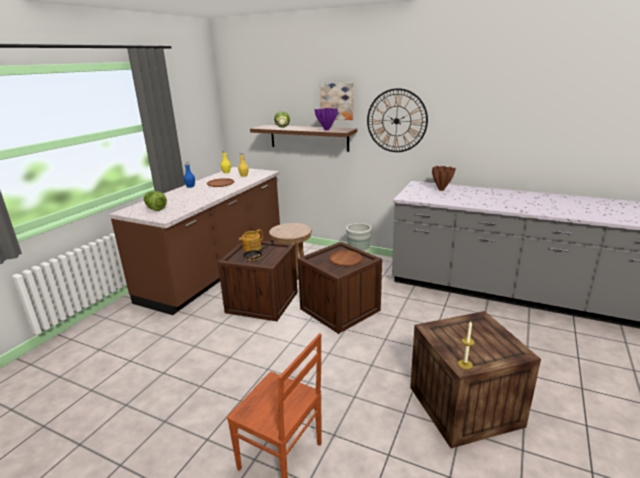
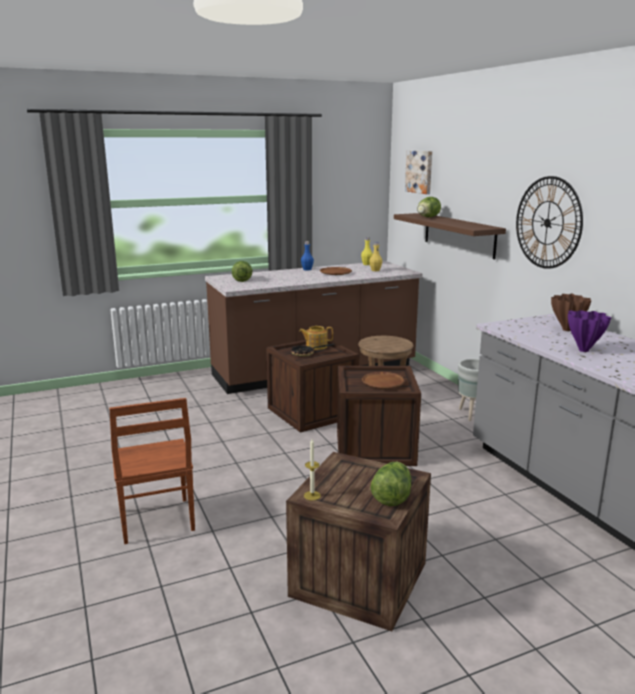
camera: 40 degrees right, 5 degrees down
purple vase [314,108,338,130] -> purple vase moved to [568,310,611,352]
picture [320,83,354,120] -> picture moved to [405,151,432,194]
none -> lettuce [370,462,411,506]

